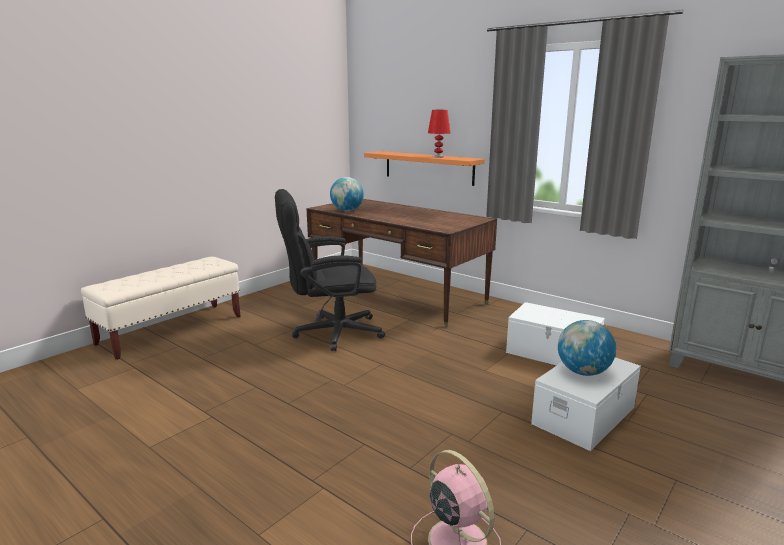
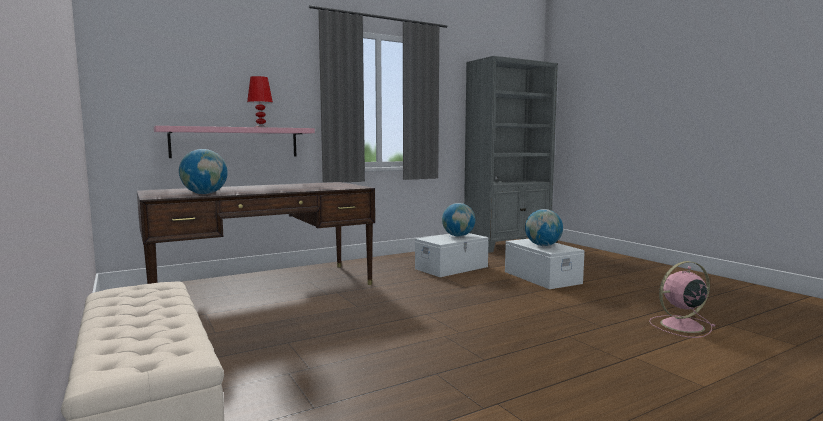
camera: 70 degrees left, 10 degrees down
black office chair [275,189,385,351] -> none
orange shelf [364,151,485,186] -> pink shelf [154,126,315,158]
none -> globe [442,203,475,237]

